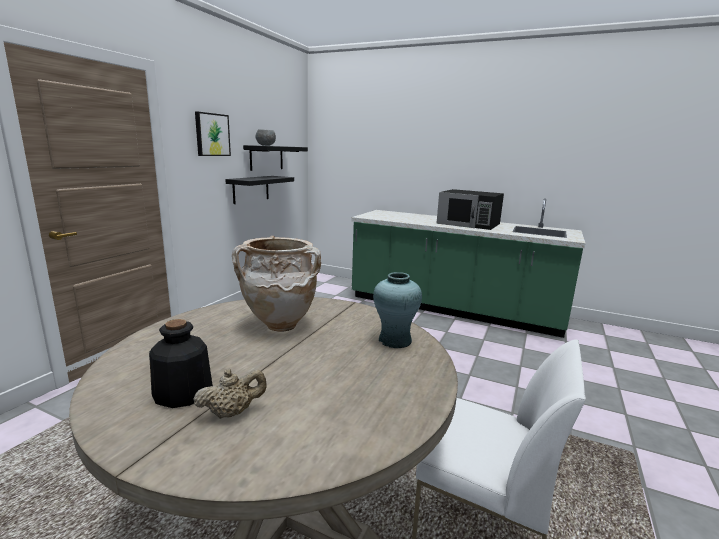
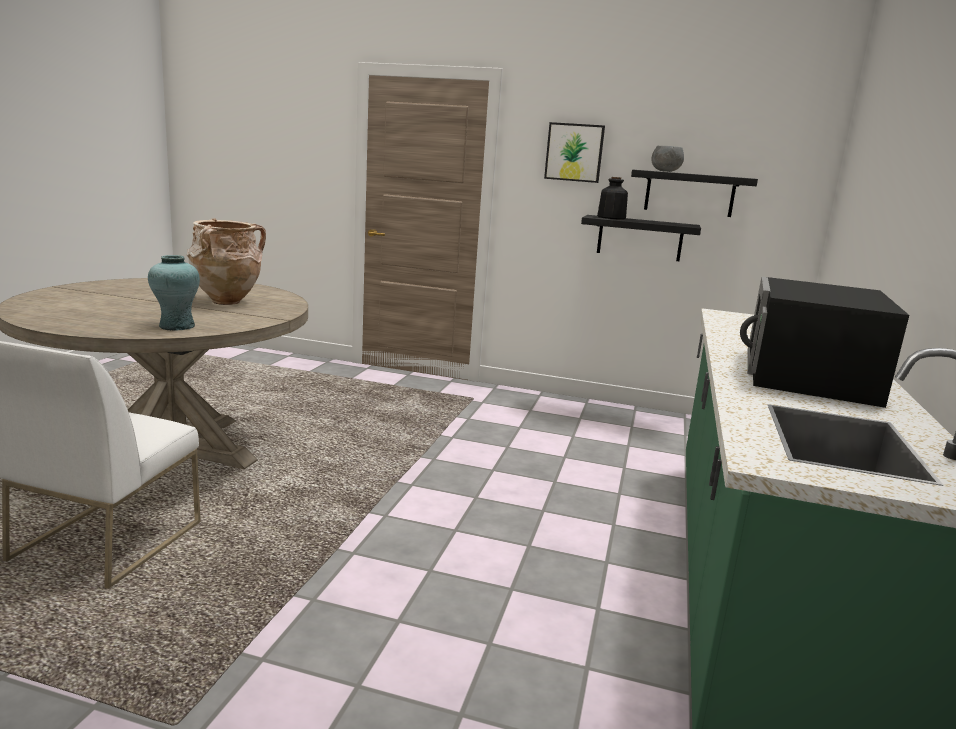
camera: 80 degrees right, 0 degrees up
bottle [149,319,213,408] -> bottle moved to [597,177,628,220]
beige teapot [193,369,267,419] -> none

